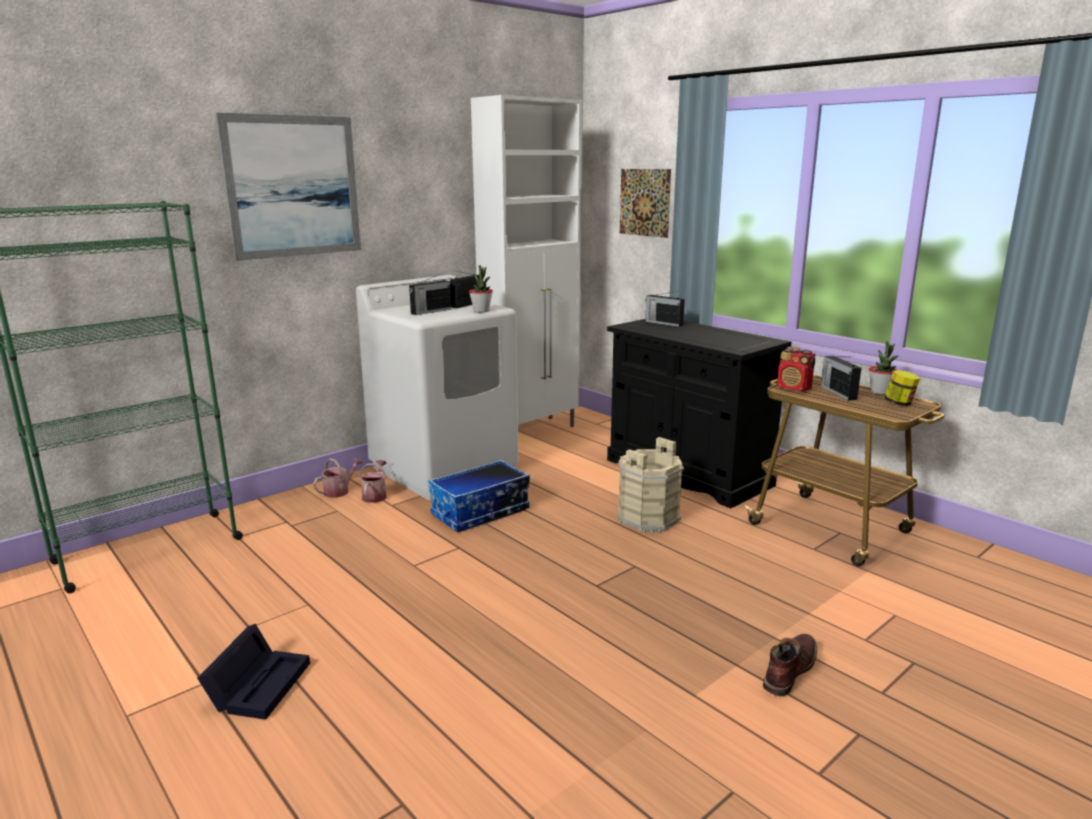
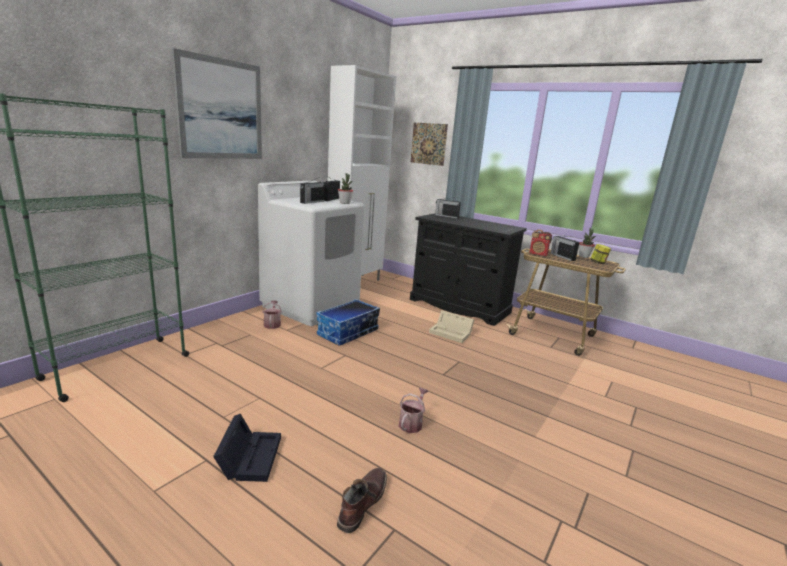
camera: 15 degrees left, 0 degrees up
watering can [313,457,363,498] -> watering can moved to [399,388,429,433]
beige bucket [617,437,684,533] -> beige storage box [429,310,474,343]
brown boot [763,634,817,697] -> brown boot moved to [337,468,387,533]

